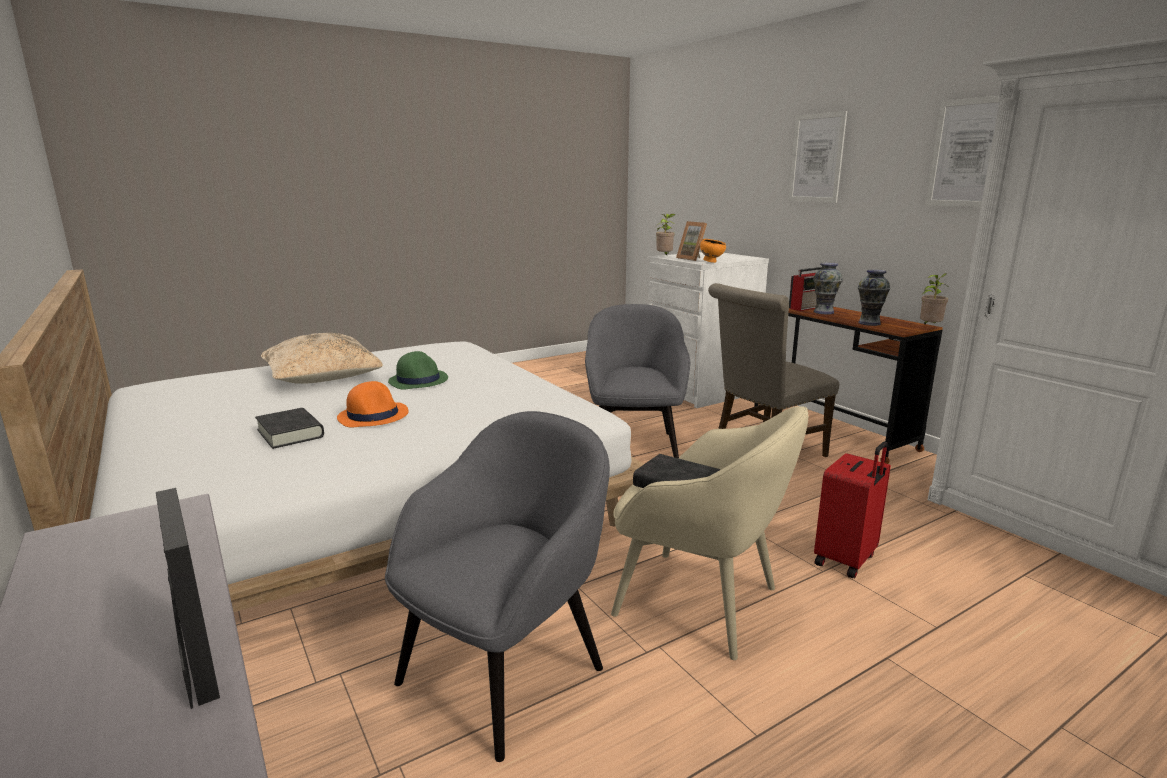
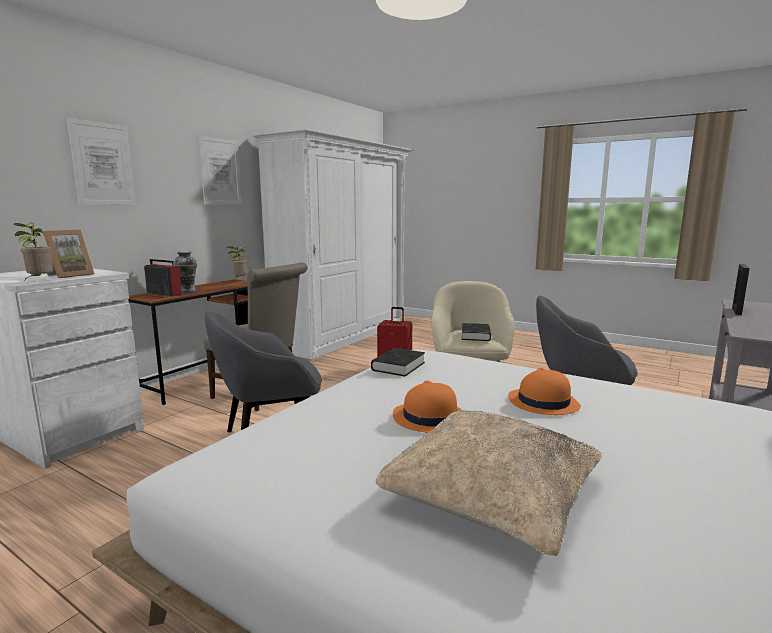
camera: 115 degrees left, 5 degrees down
black book [255,408,324,449] -> black book moved to [371,348,425,376]
green hat [388,351,448,390] -> orange hat [393,380,463,433]
orange bowl [700,239,726,263] -> none
vase [858,269,890,326] -> none

